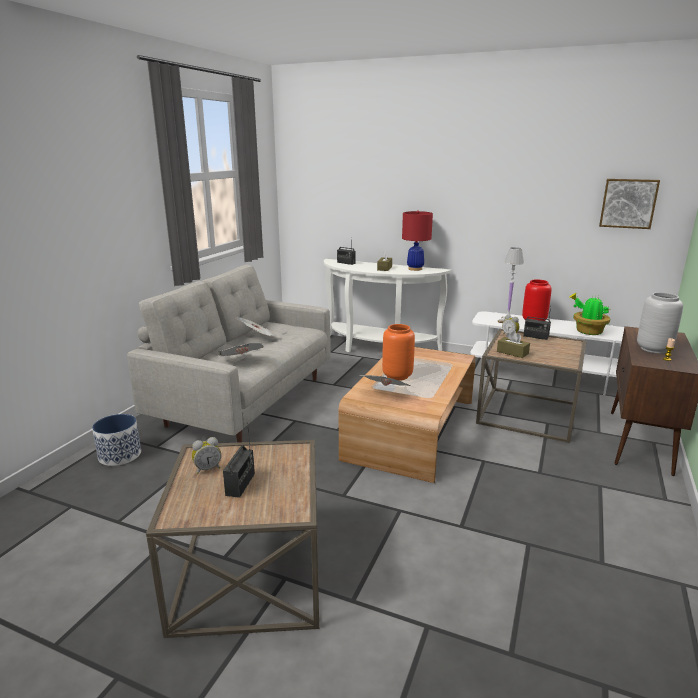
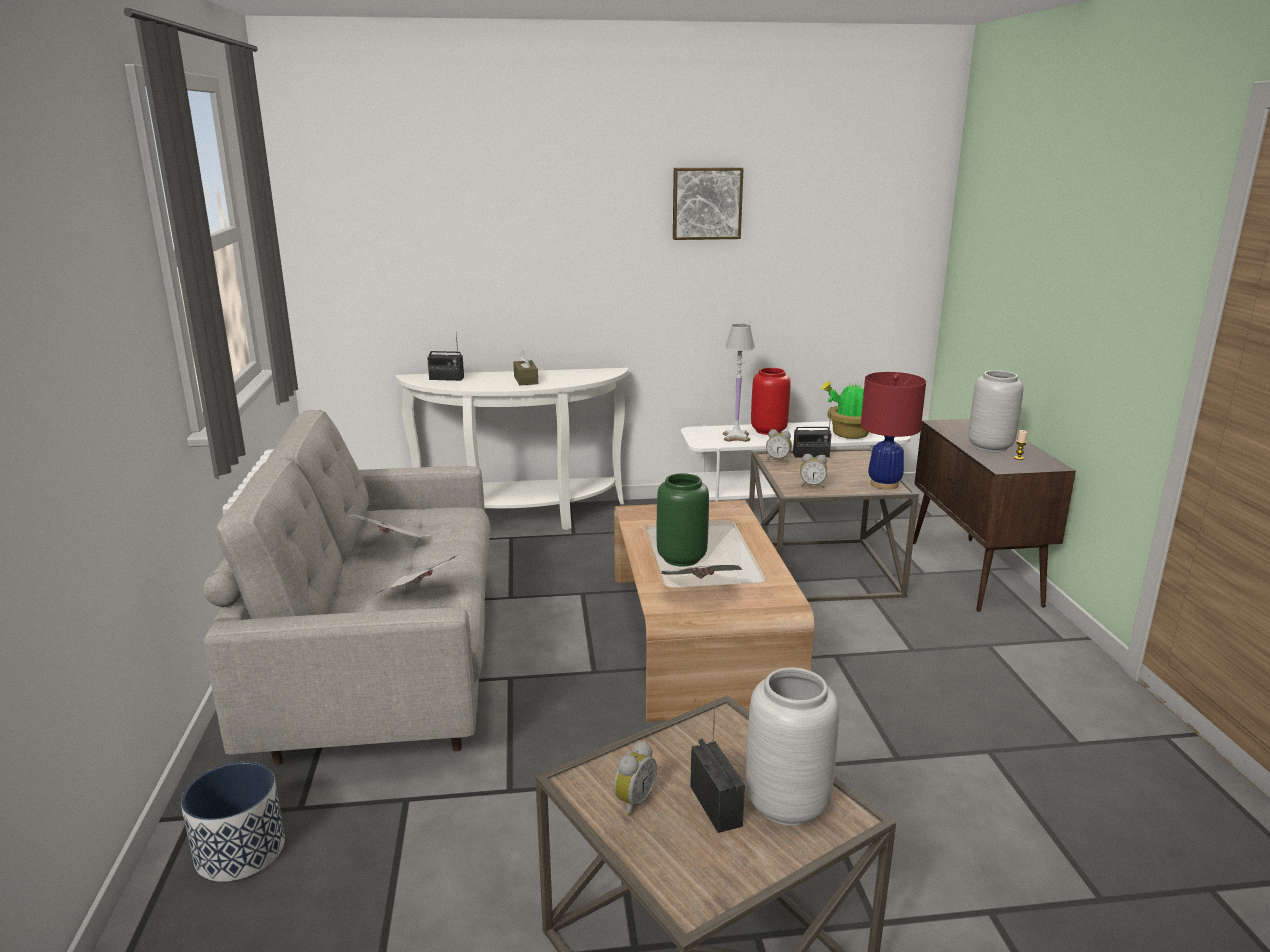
camera: 30 degrees left, 0 degrees up
orange vase [382,324,415,381] -> green vase [657,473,709,566]
red table lamp [402,210,433,271] -> red table lamp moved to [861,372,926,490]
brown tissue box [497,331,530,358] -> alarm clock [800,454,827,488]
picture [599,179,660,229] -> picture moved to [673,167,744,240]
none -> grey vase [746,667,839,826]

